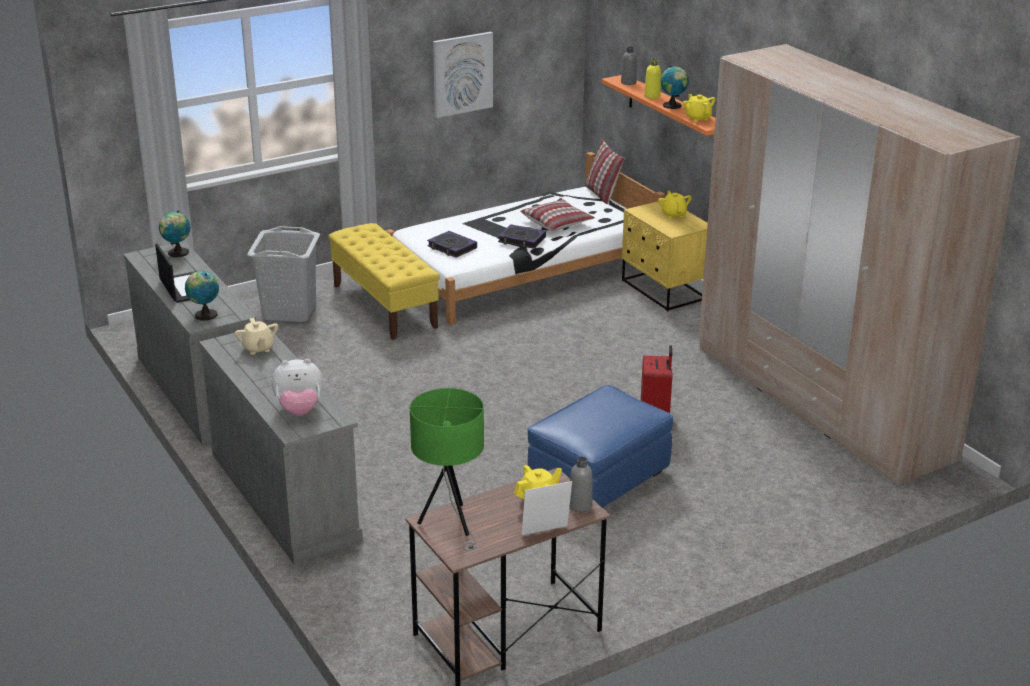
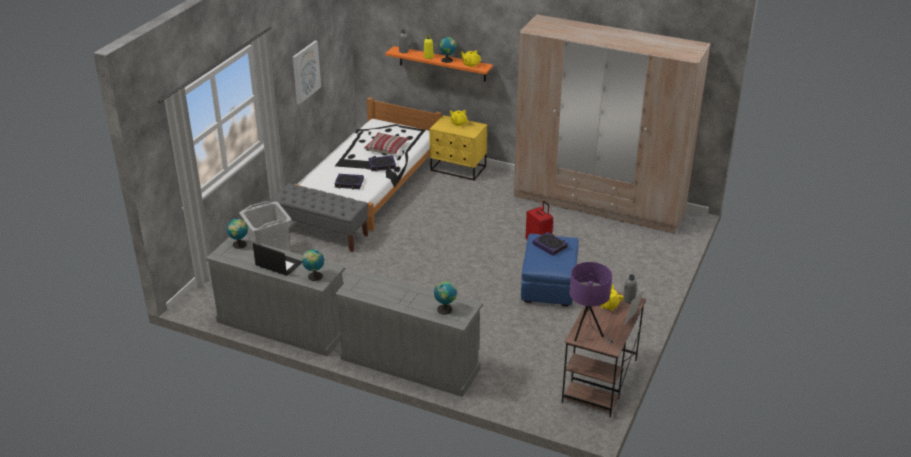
camera: 35 degrees left, 5 degrees up
beige teapot [235,318,278,355] -> none
plush toy [272,359,323,416] -> globe [434,281,457,315]
yellow bench [328,223,440,340] -> grey bench [270,183,368,252]
green table lamp [410,388,484,551] -> purple table lamp [570,262,614,344]
pillow [585,140,625,204] -> none
none -> book [533,232,568,256]

